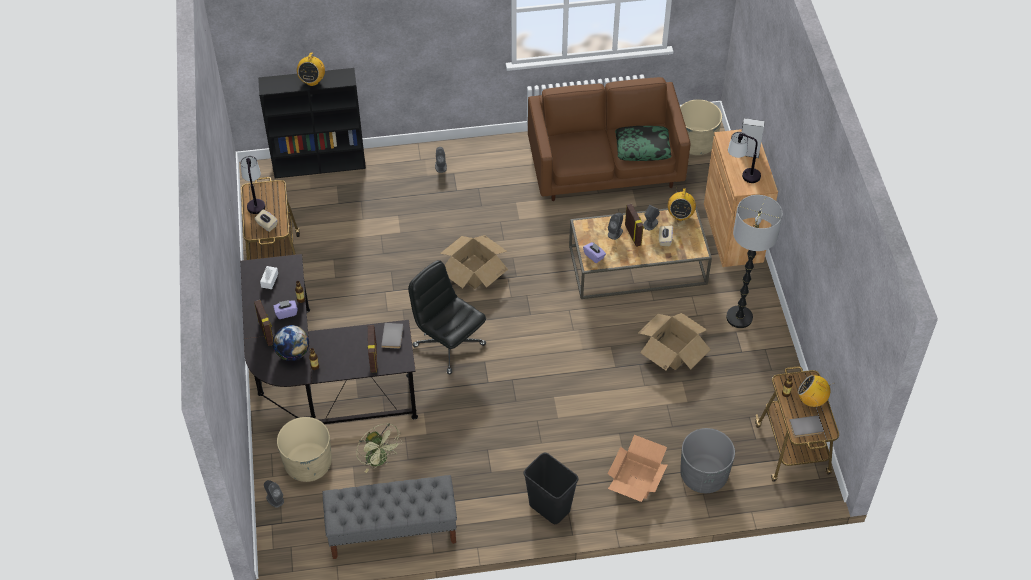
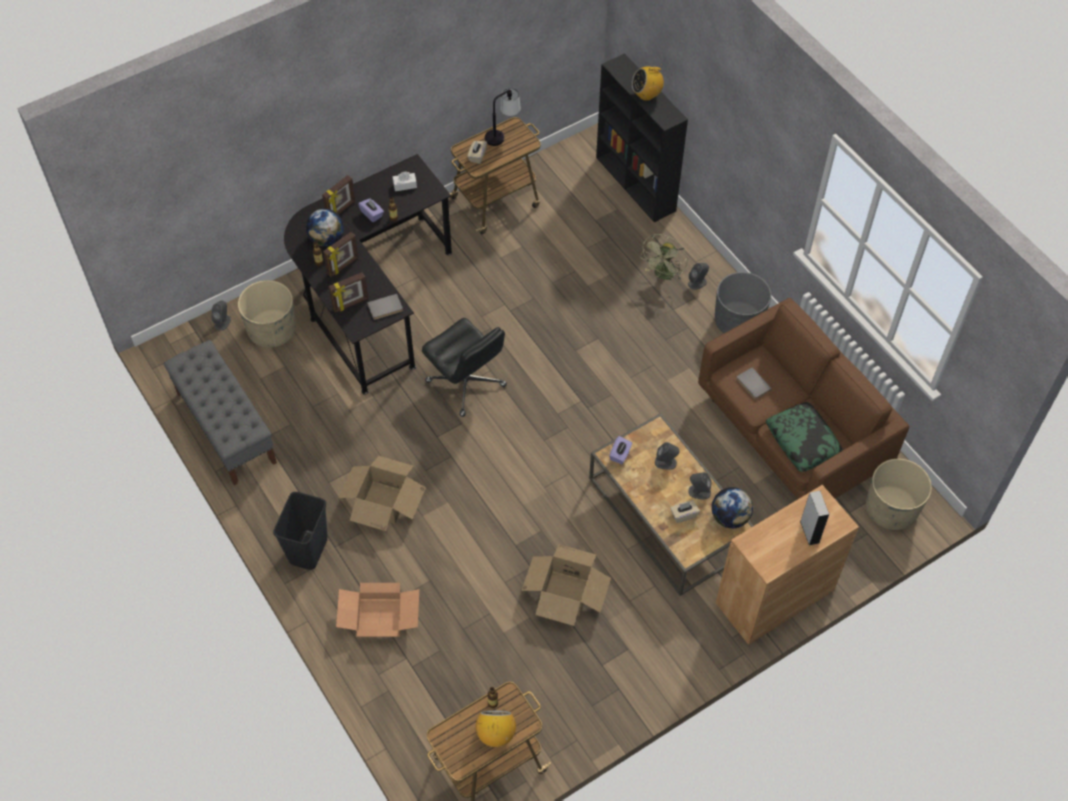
camera: 65 degrees right, 5 degrees up
green fan [356,423,402,473] -> green fan moved to [640,234,688,280]
black office chair [408,260,486,374] -> black office chair turned 120 degrees clockwise [422,318,507,417]
cardboard box [440,235,508,289] -> cardboard box moved to [339,456,426,531]
picture frame [625,204,644,247] -> picture frame moved to [323,232,359,277]
radio [668,188,696,221] -> globe [712,487,753,528]
grey planter [680,428,735,493] -> grey planter moved to [715,272,771,333]
floor lamp [726,195,783,328] -> none
table lamp [728,132,761,183] -> none
grey book [789,415,823,437] -> grey book moved to [736,367,772,400]

